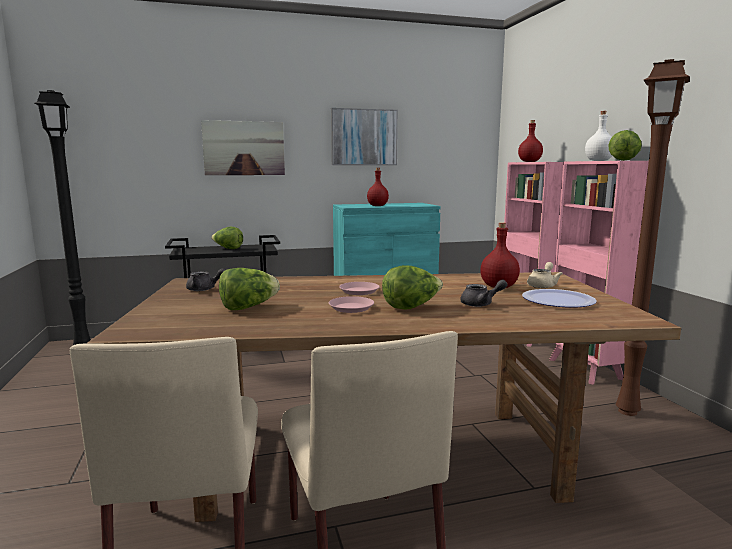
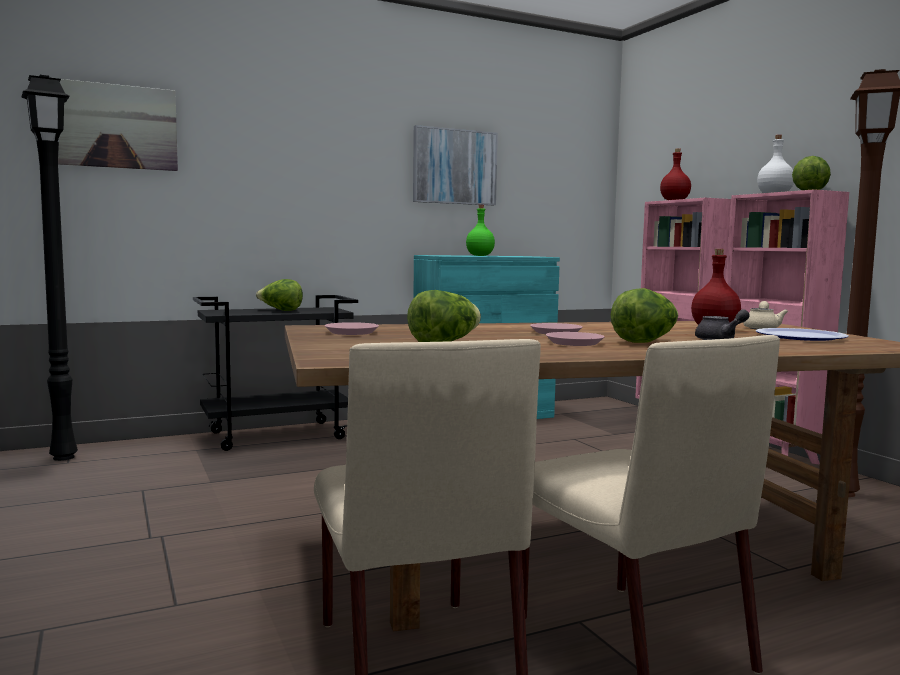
camera: 10 degrees left, 5 degrees down
grey teapot [186,268,225,291] -> pink plate [325,322,379,335]
picture [201,120,285,175] -> picture moved to [58,79,178,171]
red bottle [367,168,389,206] -> green bottle [466,205,495,256]

